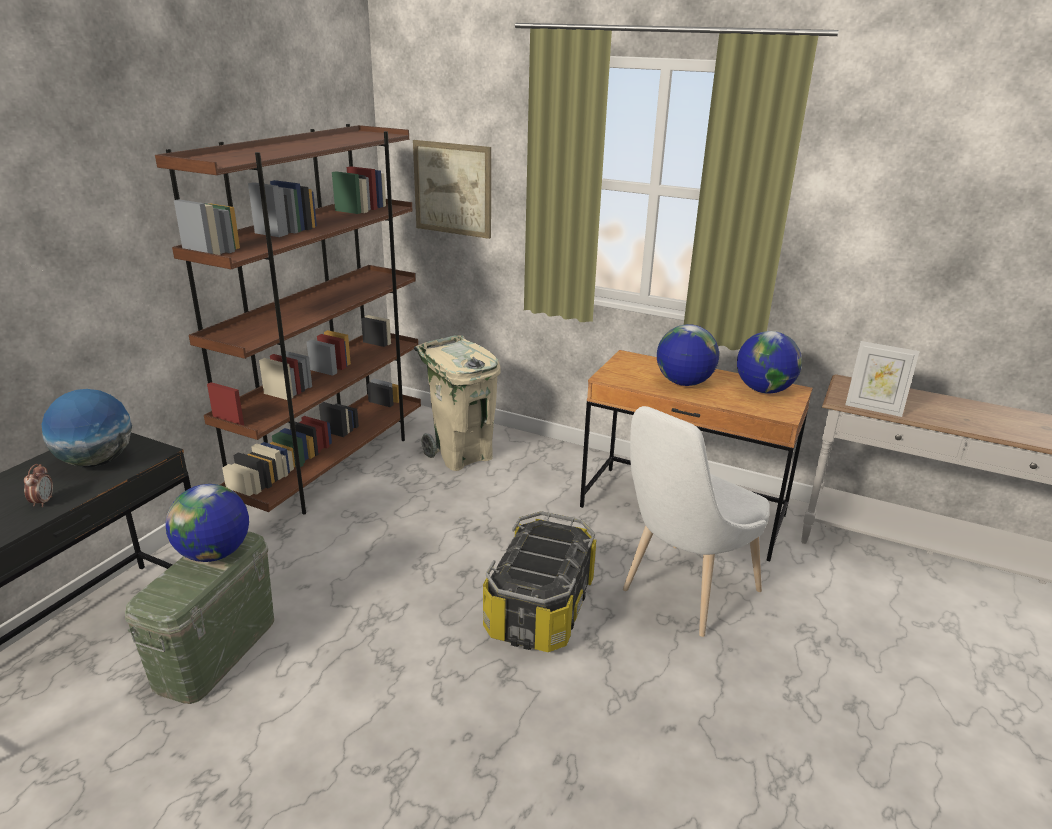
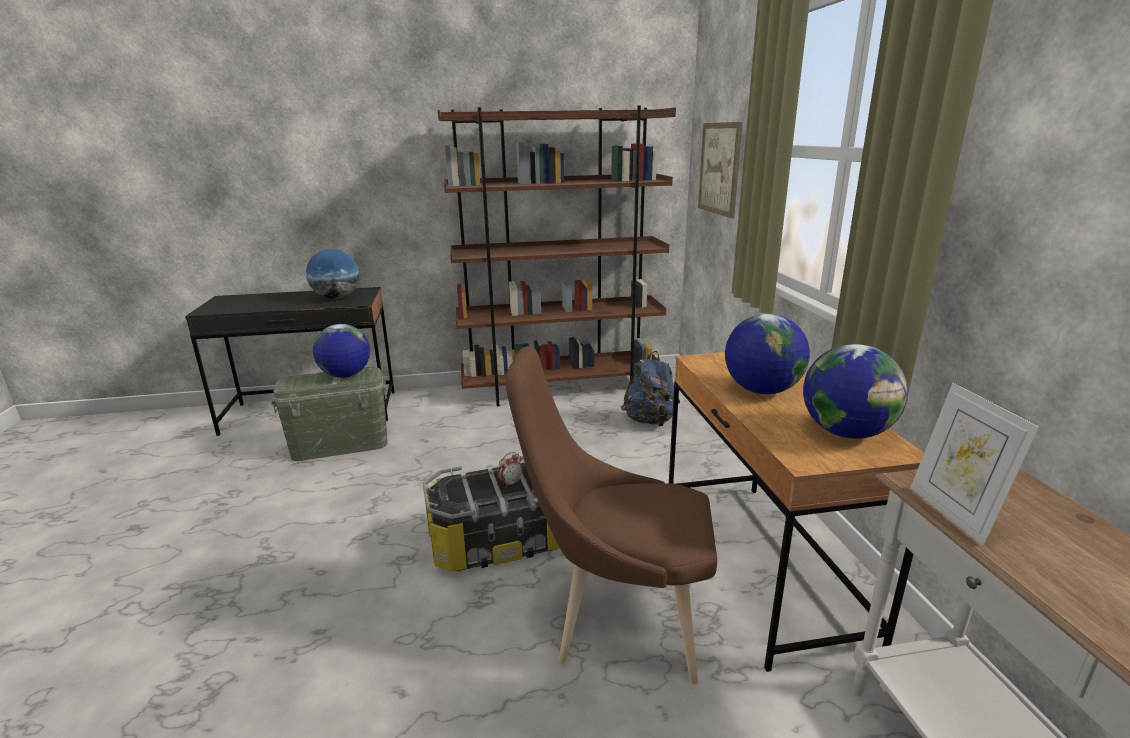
camera: 55 degrees right, 5 degrees down
alarm clock [24,464,53,507] -> alarm clock moved to [497,452,523,488]
beige trash can [414,335,501,471] -> blue backpack [621,351,680,427]
white chair [623,406,769,637] -> brown chair [506,346,717,685]

